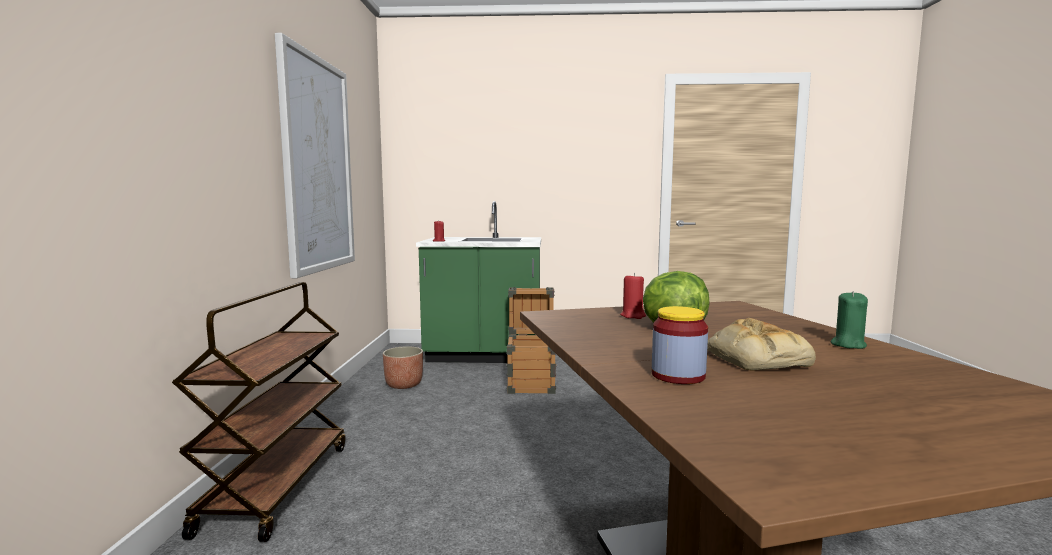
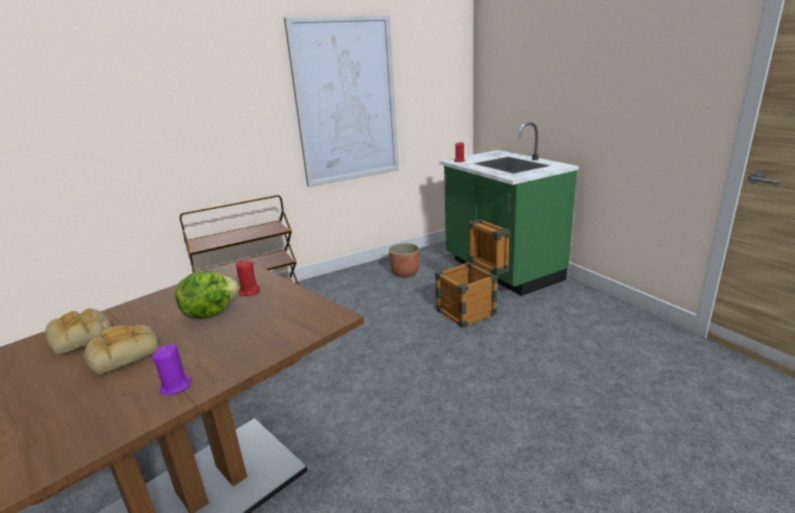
camera: 60 degrees right, 15 degrees up
jar [652,306,708,384] -> bread [45,308,112,355]
green candle [831,291,868,349] -> purple candle [152,344,192,395]

